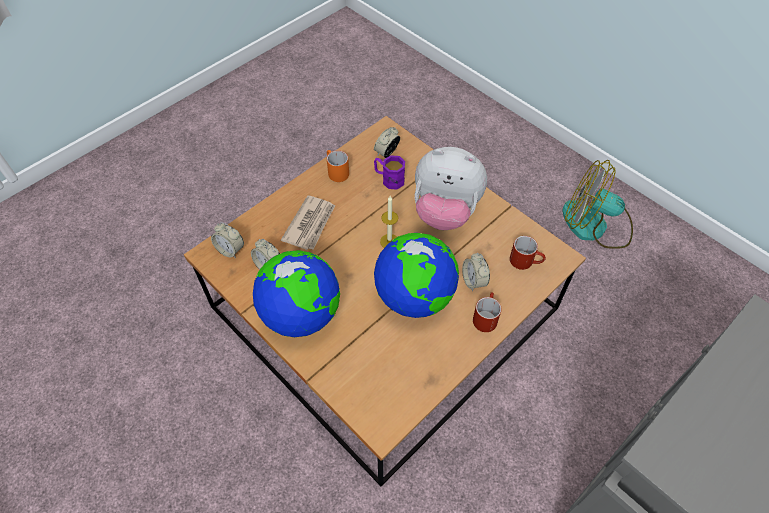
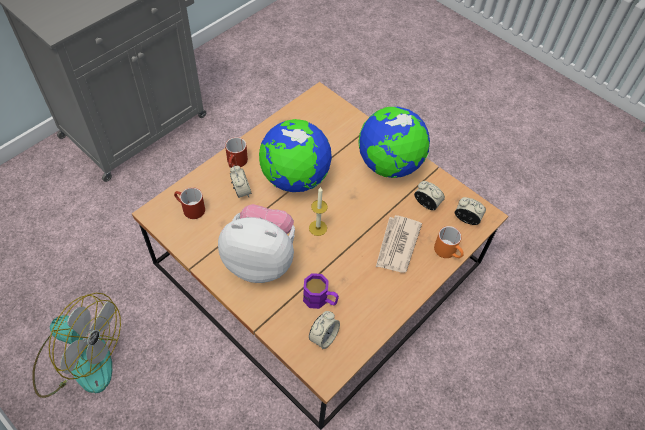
camera: 175 degrees right, 0 degrees up
orange mug [327,150,349,182] -> orange mug moved to [434,226,464,258]

